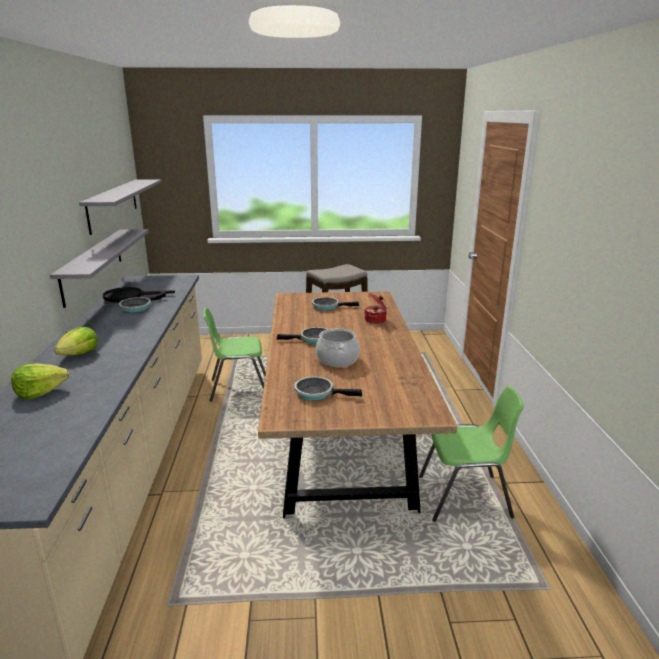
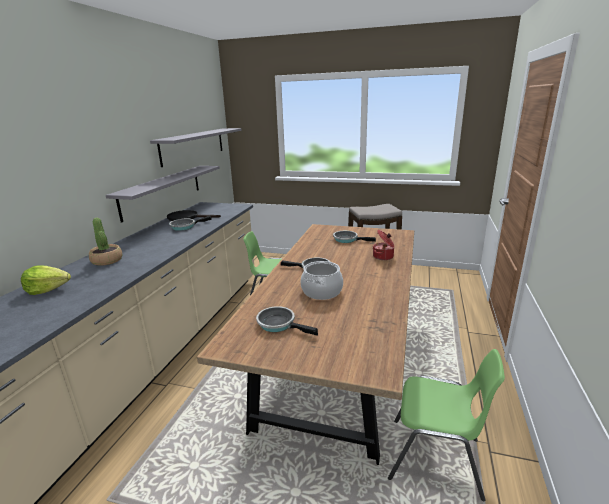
camera: 20 degrees right, 0 degrees up
lettuce [54,327,98,356] -> potted plant [89,218,122,266]

